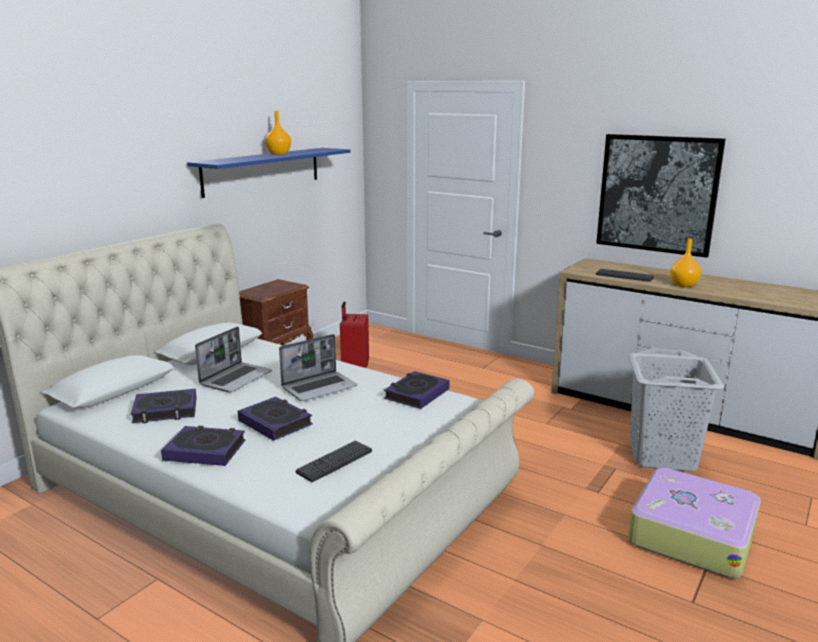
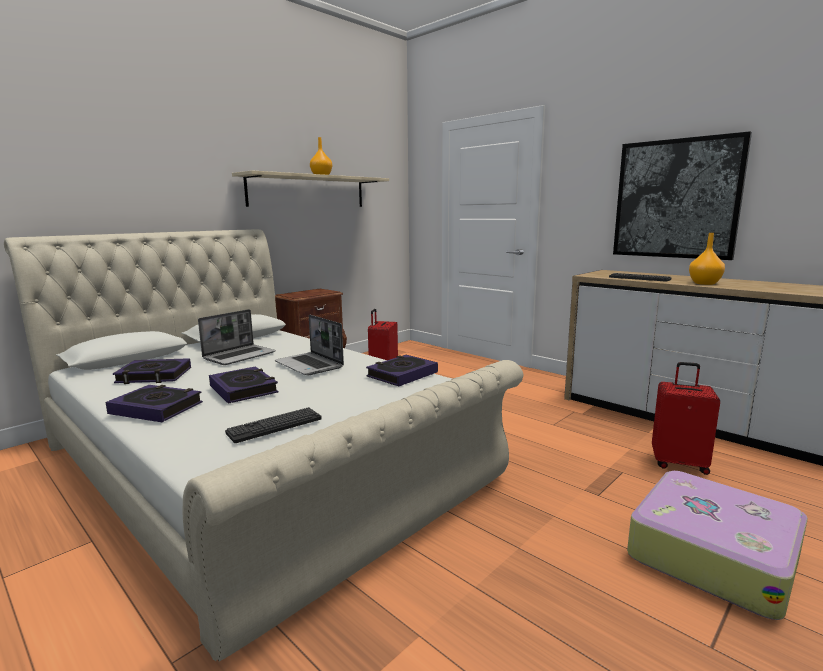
camera: 10 degrees right, 5 degrees down
blue shelf [187,148,351,198] -> beige shelf [232,170,389,207]
laptop [279,334,357,401] -> laptop turned 75 degrees clockwise [275,315,344,375]
grey laundry basket [629,349,724,472] -> red suitcase [652,362,720,475]

